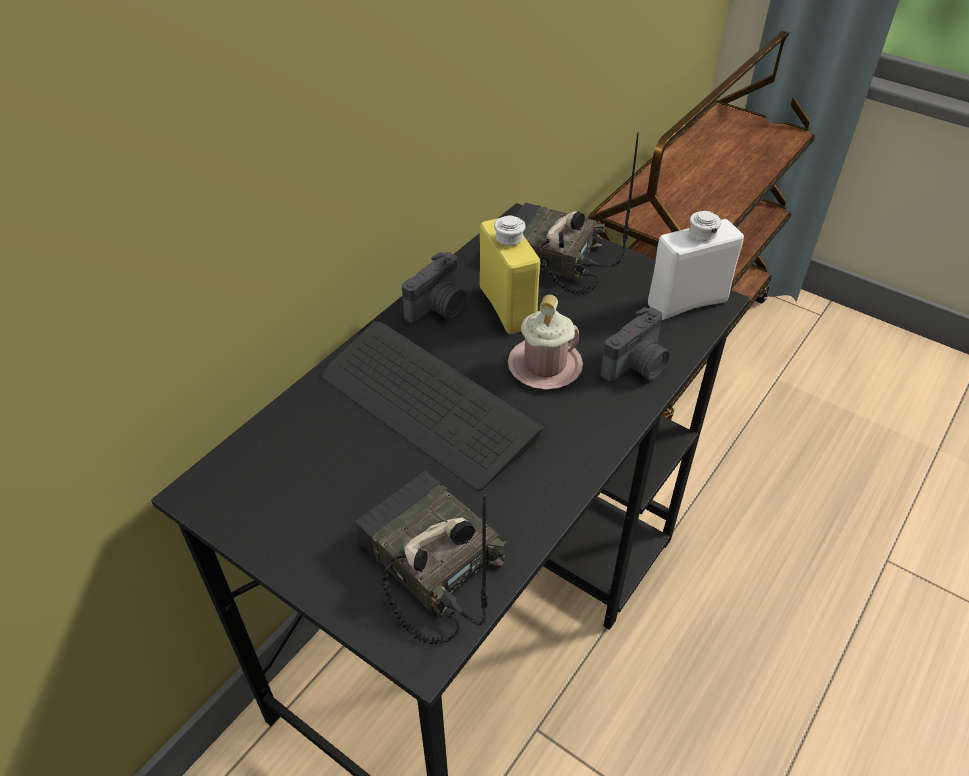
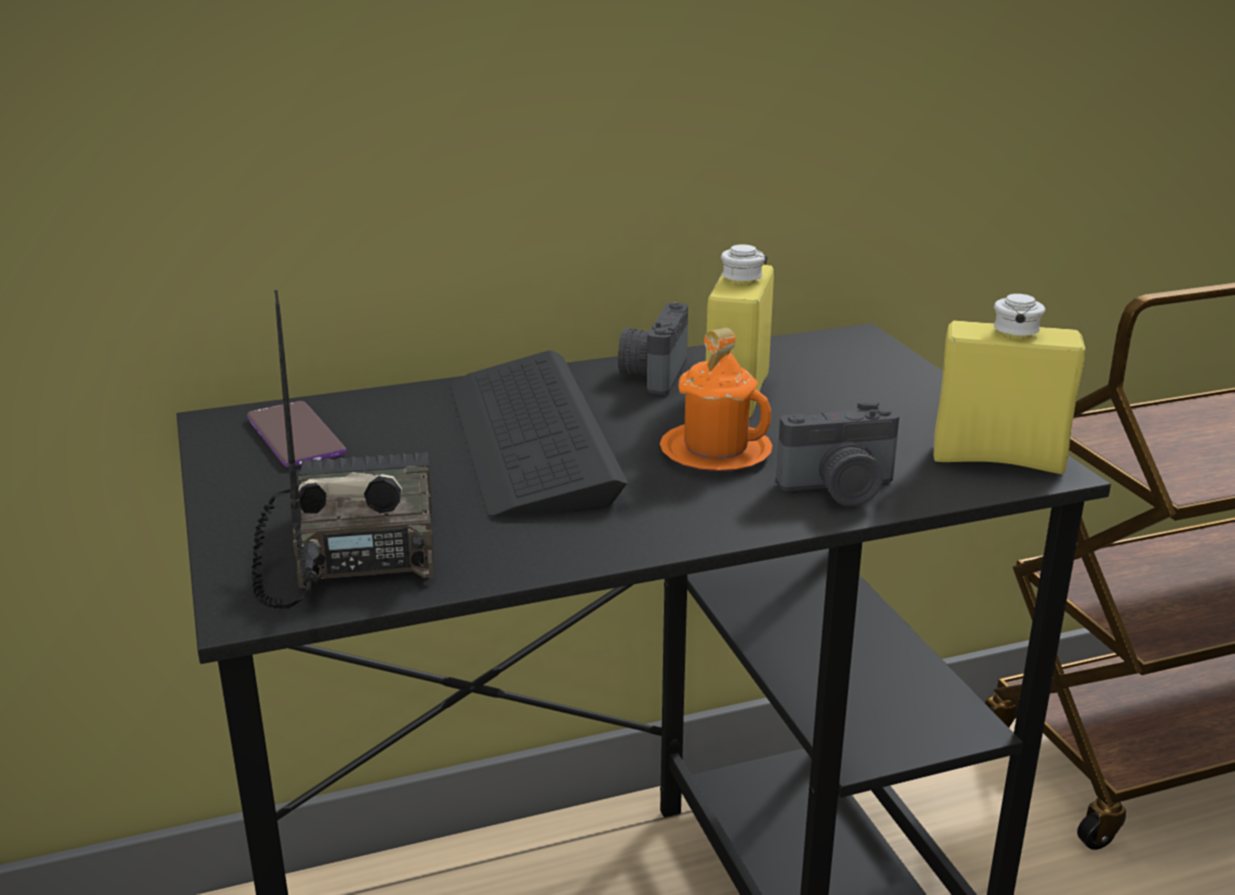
camera: 35 degrees right, 20 degrees down
camera [402,252,467,324] -> camera turned 120 degrees clockwise [618,303,688,395]
pink mug [508,295,583,389] -> orange mug [660,328,773,471]
radio [515,132,639,295] -> none
white bottle [648,211,744,320] -> yellow bottle [934,294,1085,474]
none -> phone [247,401,346,467]

